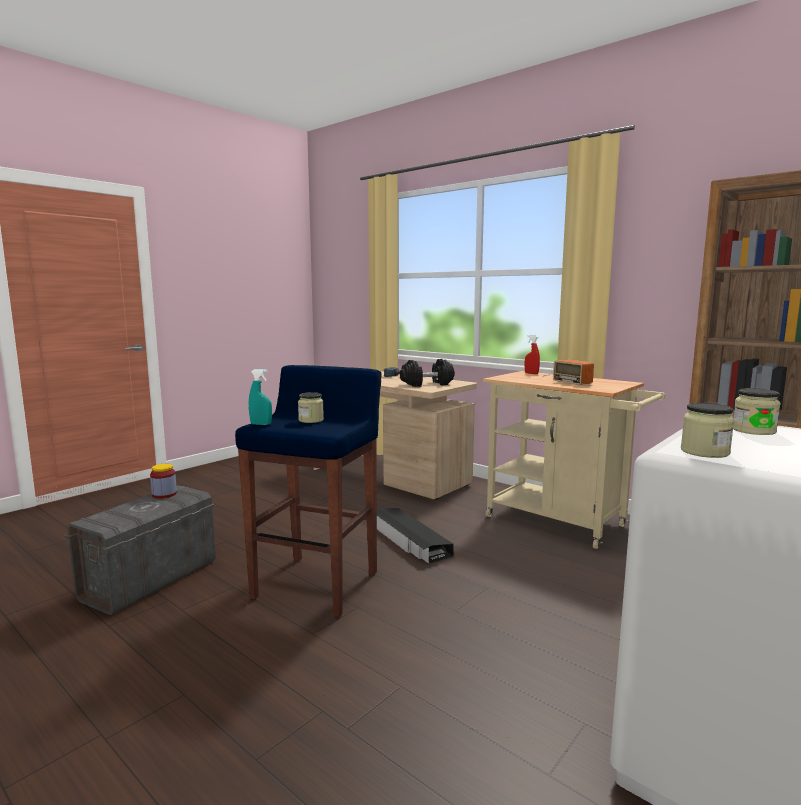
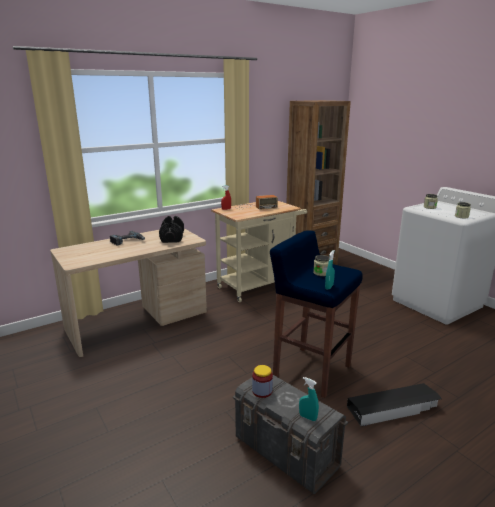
camera: 75 degrees left, 10 degrees up
black storage box [377,508,454,564] -> black storage box moved to [347,383,442,426]
none -> turquoise spray bottle [299,377,319,421]

